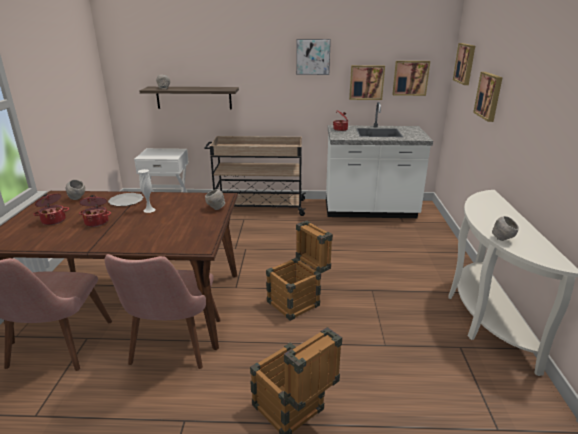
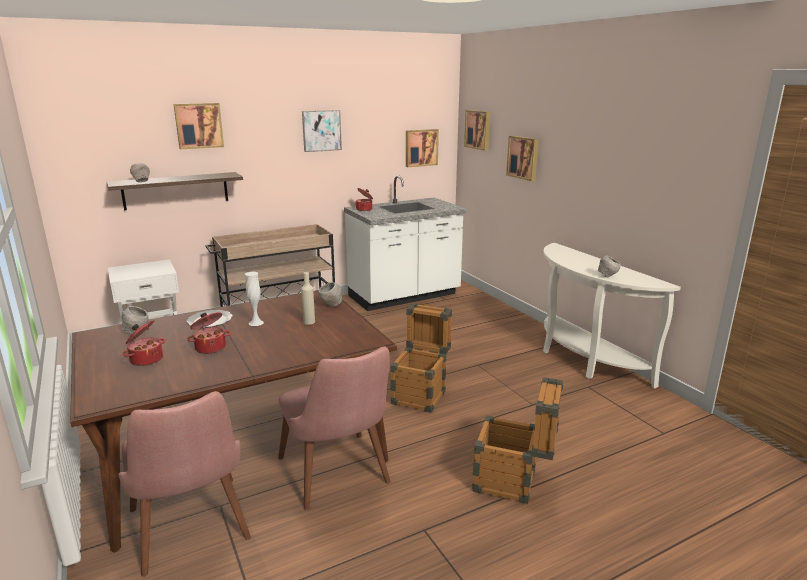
camera: 30 degrees left, 5 degrees down
picture [349,65,385,100] -> picture moved to [174,103,224,149]
none -> beige bottle [301,272,315,325]

